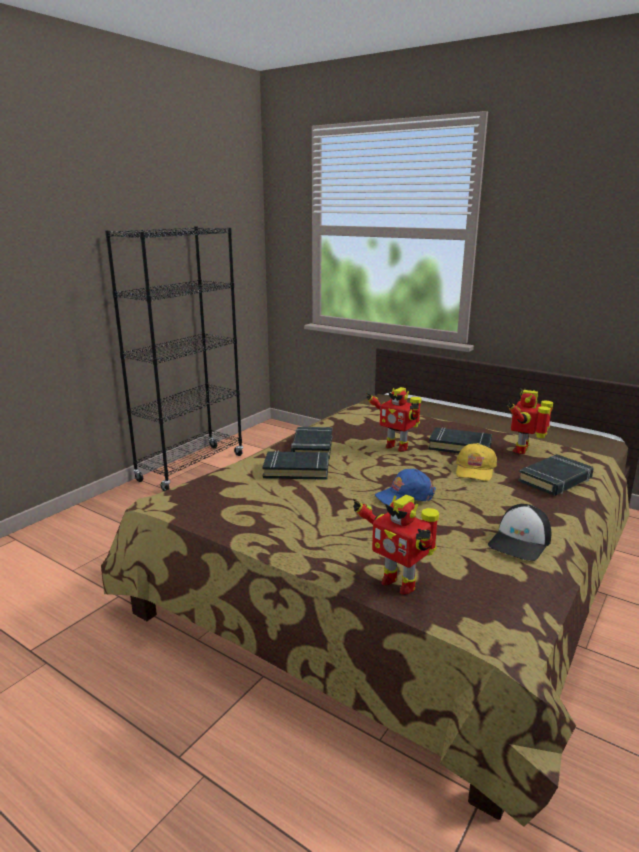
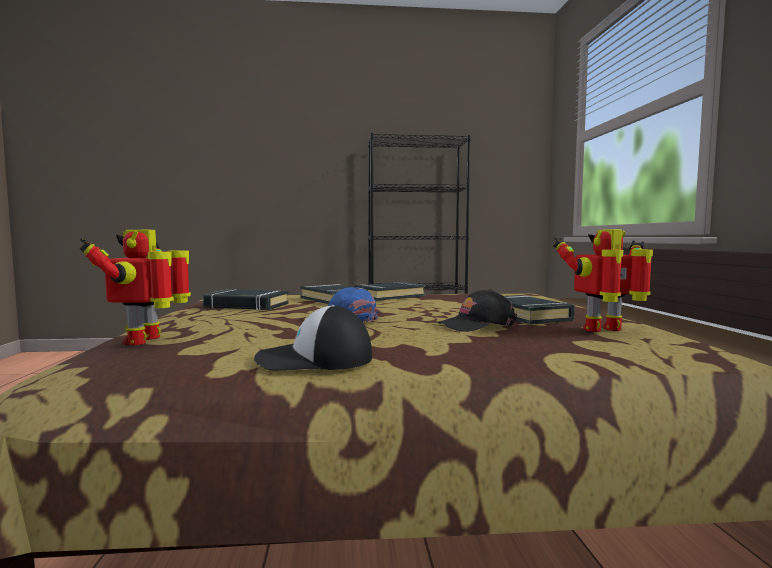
camera: 50 degrees right, 15 degrees down
toy robot [366,387,421,452] -> none
yellow cap [456,443,497,481] -> black cap [438,289,517,332]
black book [518,454,594,496] -> black book moved to [203,289,289,310]

